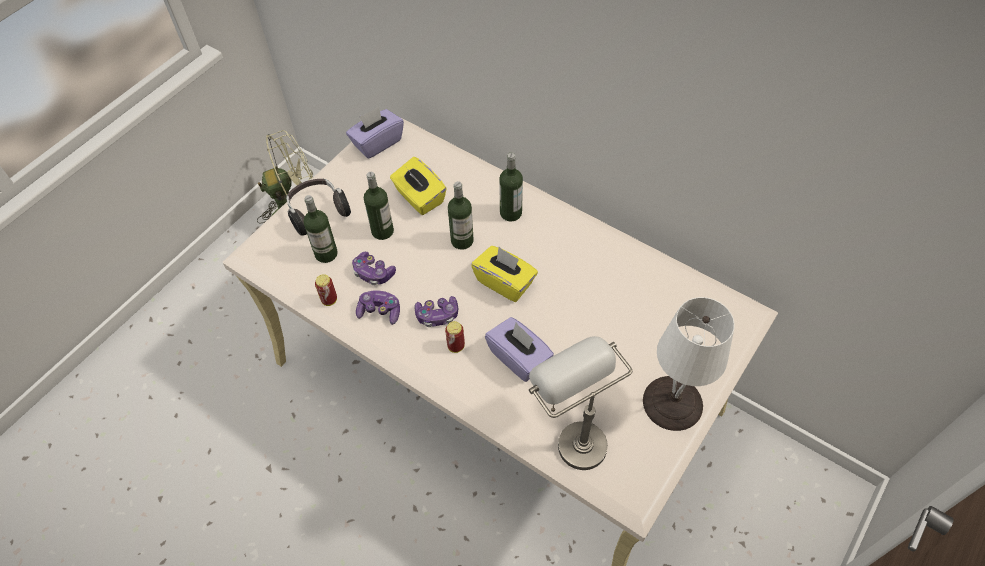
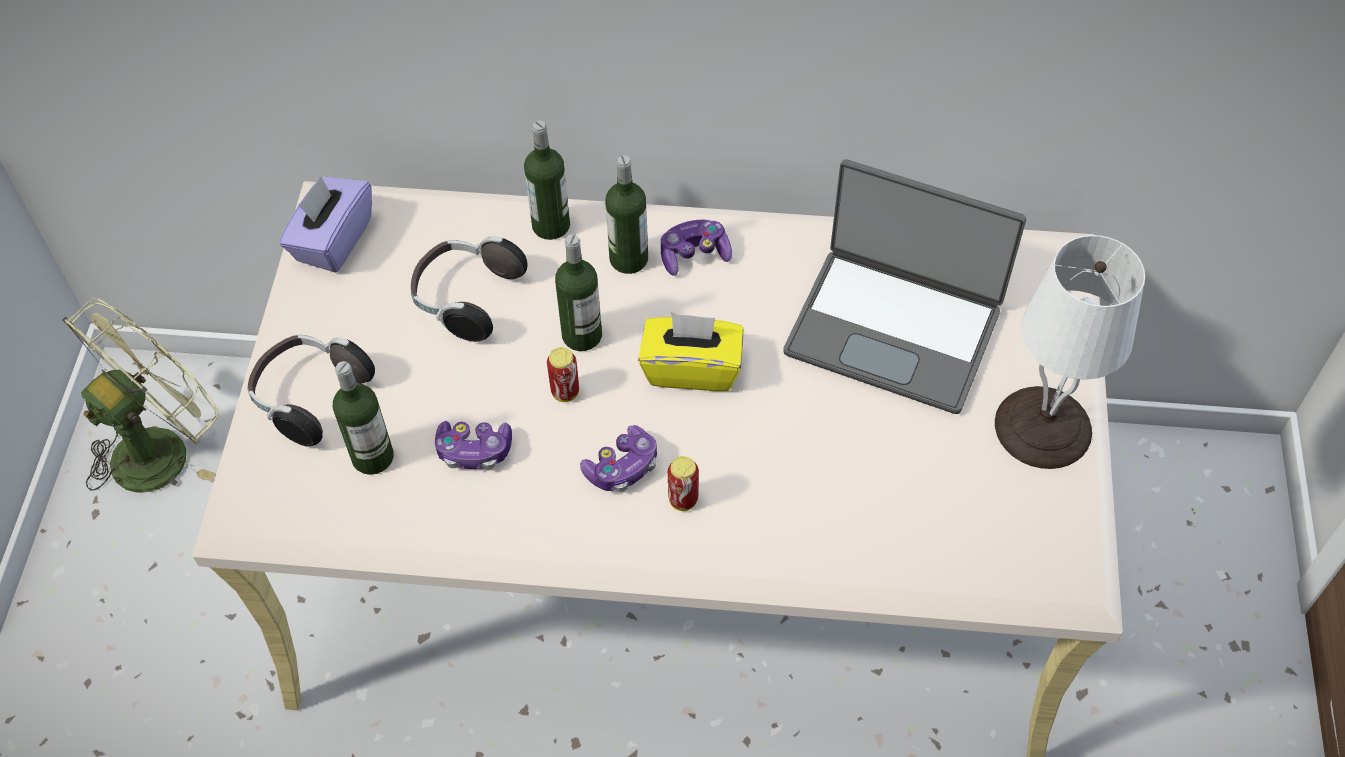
camera: 30 degrees left, 0 degrees up
can [315,274,337,306] -> can moved to [547,347,579,402]
game controller [356,290,400,325] -> game controller moved to [661,220,732,276]
bottle [364,172,394,240] -> bottle moved to [524,120,570,240]
yellow tissue box [390,157,447,215] -> headphones [411,236,528,342]
purple tissue box [485,317,554,382] -> none
grey table lamp [529,336,632,470] -> none
none -> laptop [783,159,1026,414]

